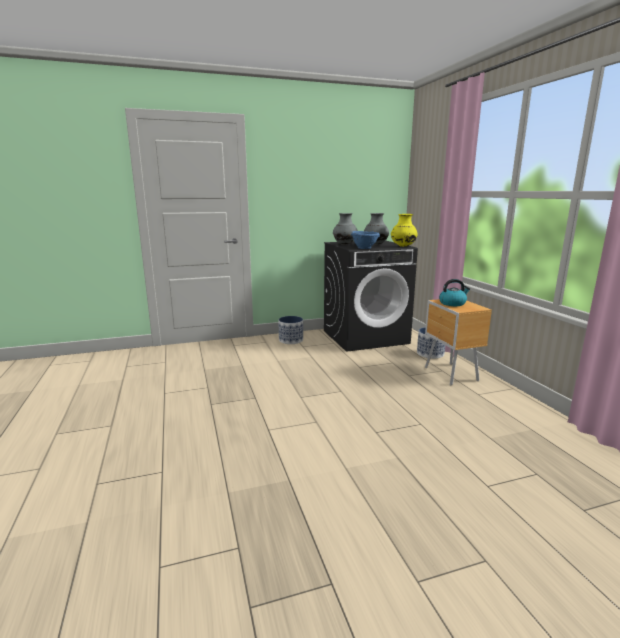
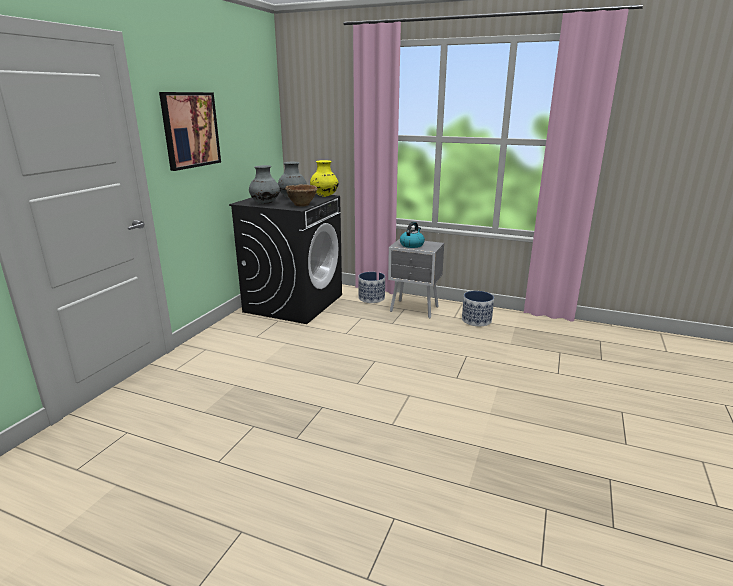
camera: 50 degrees left, 5 degrees up
planter [279,316,303,344] -> planter moved to [462,291,494,326]
blue bowl [351,231,380,249] -> brown bowl [285,185,318,207]
brown nightstand [425,299,492,386] -> grey nightstand [388,239,444,318]
none -> picture [159,92,221,171]

